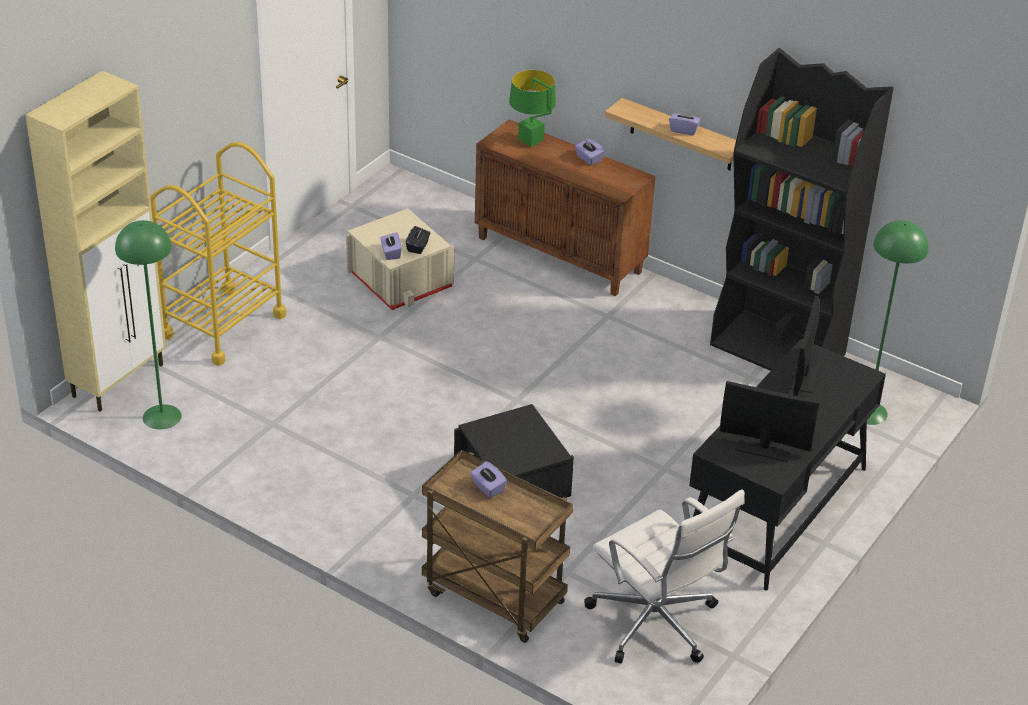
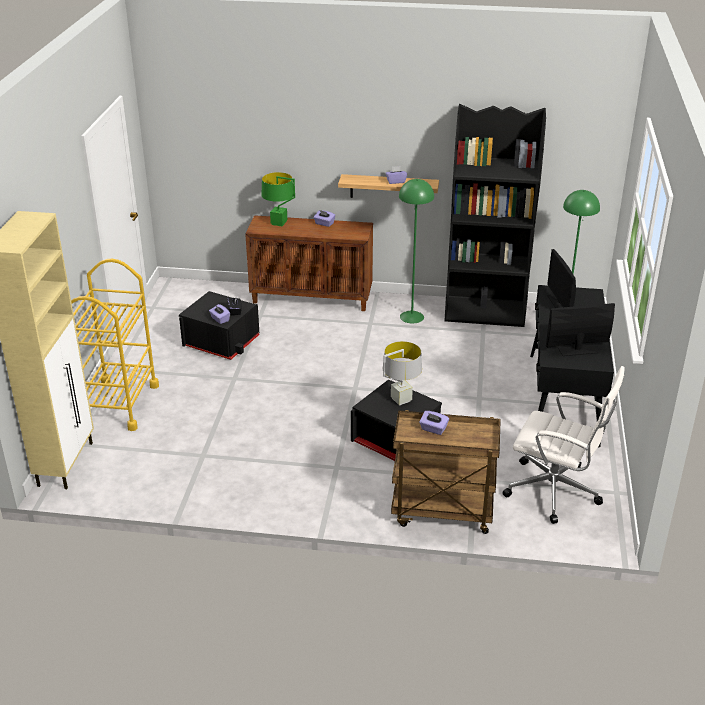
camera: 25 degrees left, 5 degrees down
green floor lamp [115,220,182,429] -> green floor lamp moved to [399,179,434,323]
beige storage box [346,208,454,310] -> black storage box [179,291,259,360]
none -> grey table lamp [383,341,422,406]

